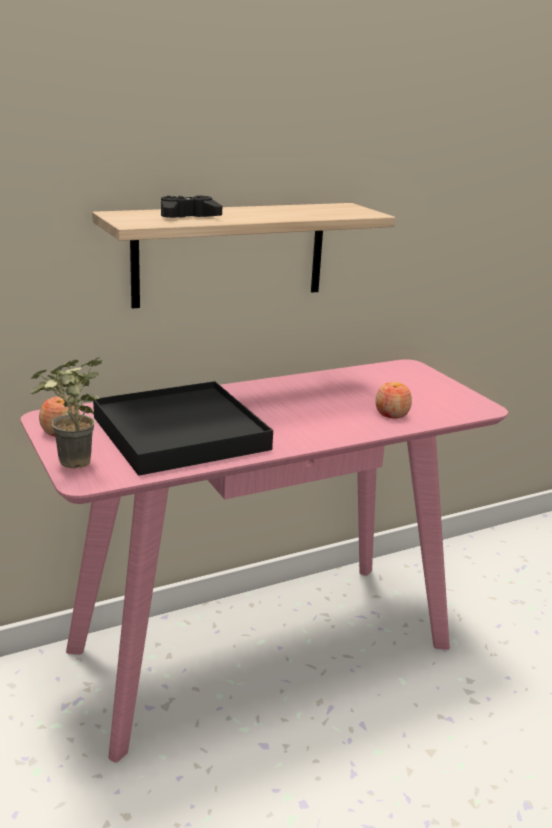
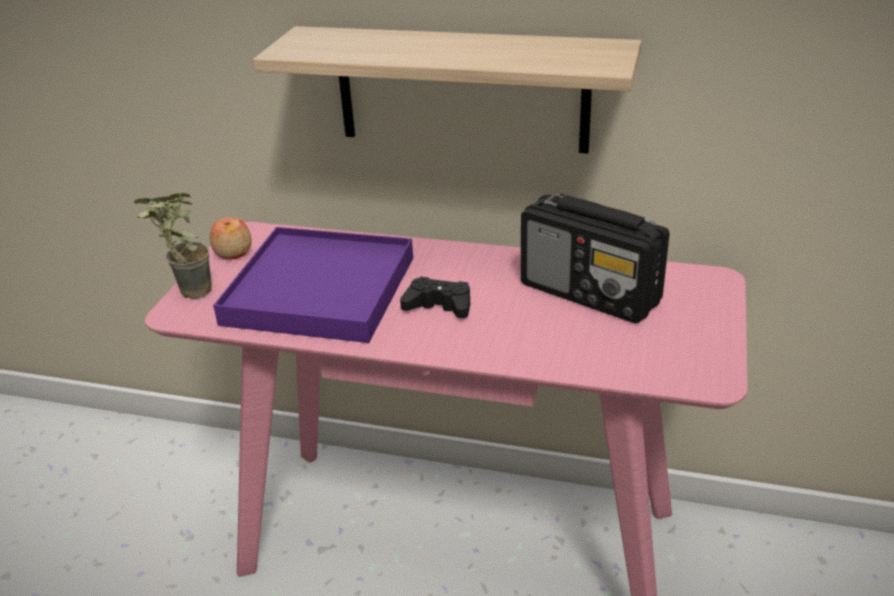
camera: 45 degrees right, 10 degrees up
black tray [93,381,273,476] -> purple tray [213,227,413,343]
black game controller [161,195,222,218] -> black game controller moved to [400,276,470,318]
apple [376,382,412,418] -> none
none -> radio [521,193,670,324]

